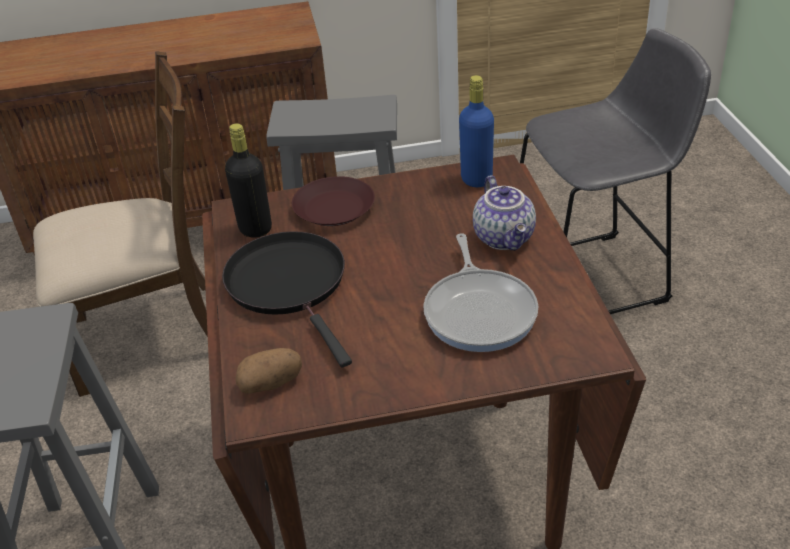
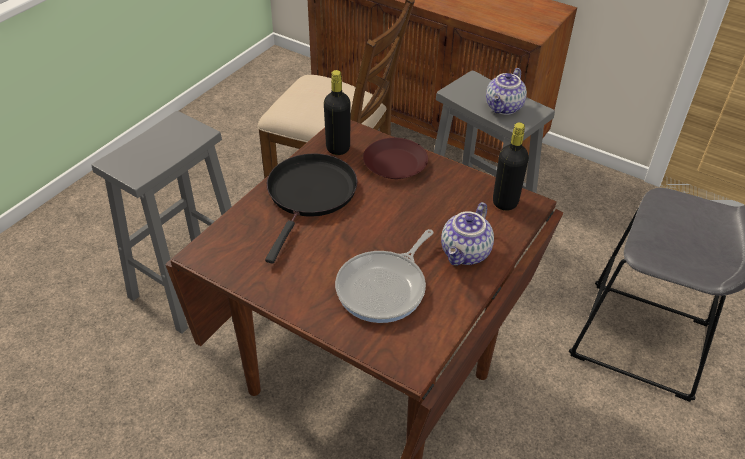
camera: 40 degrees right, 5 degrees up
potato [236,348,302,394] -> none
blue bottle [459,75,494,187] -> black bottle [493,122,529,211]
none -> teapot [486,68,527,115]

